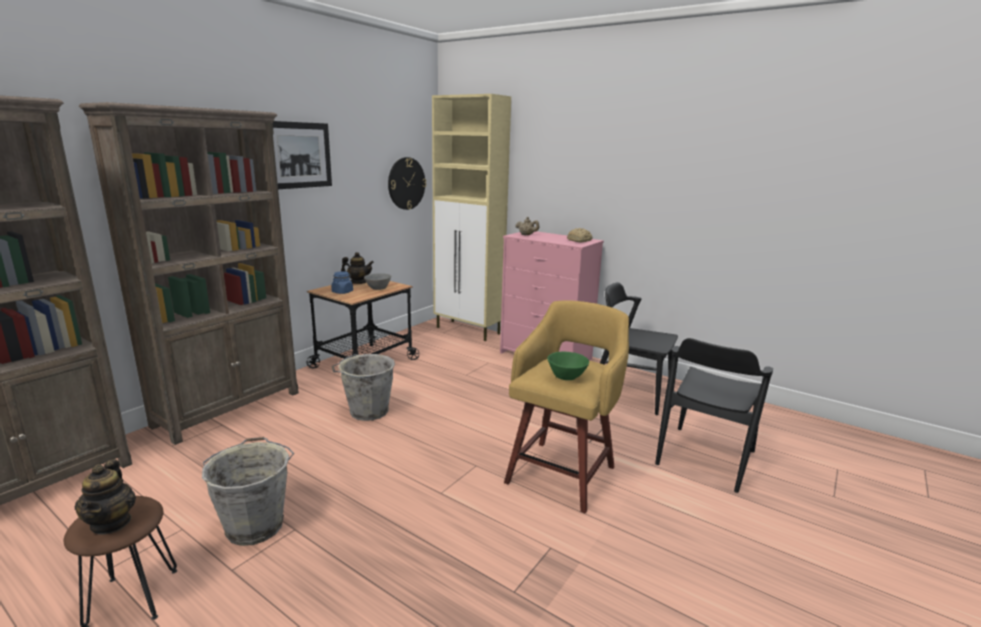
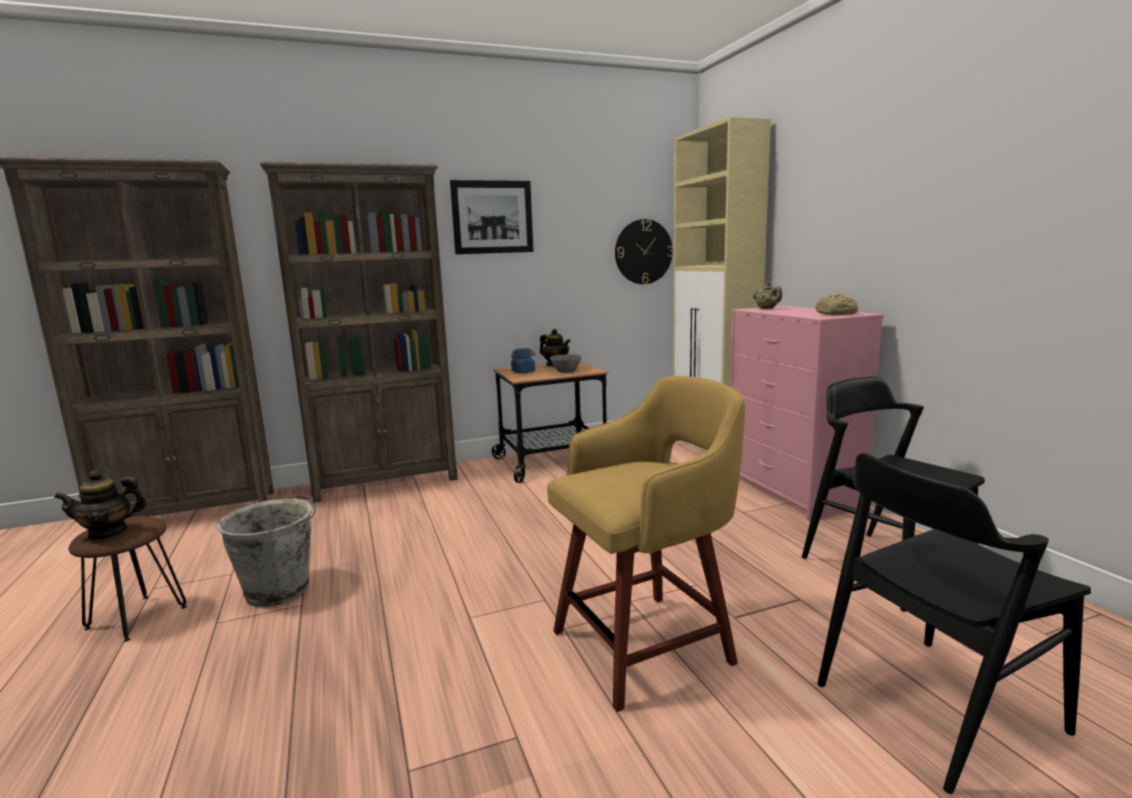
camera: 35 degrees right, 5 degrees down
teapot [74,459,136,535] -> teapot turned 45 degrees clockwise [54,470,147,540]
grey bucket [332,354,395,421] -> none
green bowl [547,352,589,380] -> none

